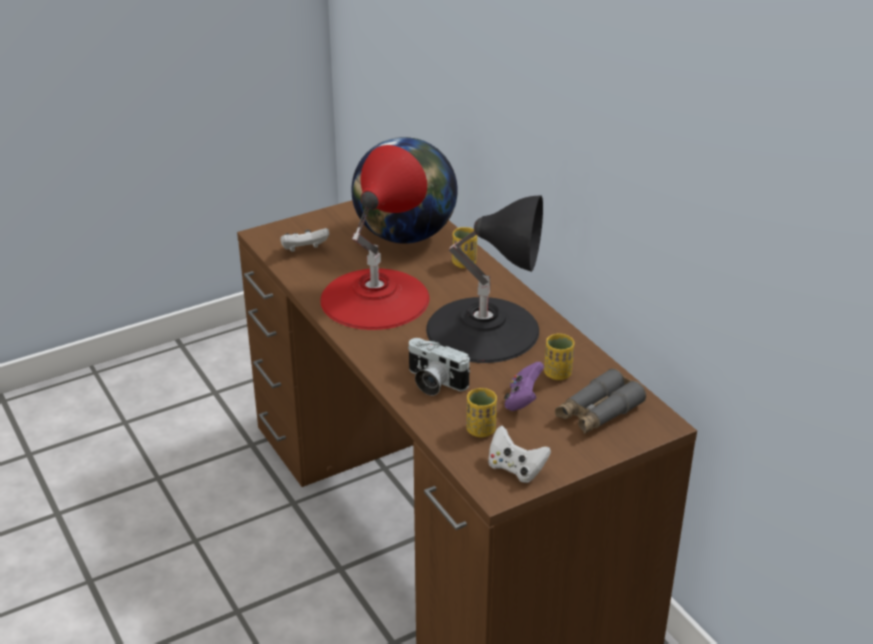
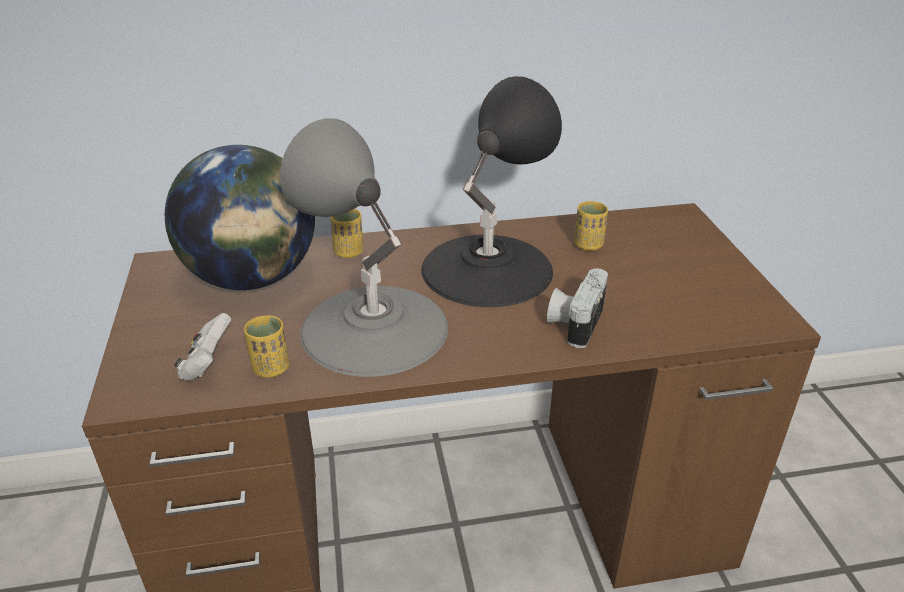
camera: 70 degrees left, 0 degrees up
red table lamp [320,145,430,330] -> grey table lamp [280,118,448,377]
camera [408,338,470,396] -> camera turned 150 degrees clockwise [547,268,608,348]
yellow cup [466,388,497,437] -> yellow cup moved to [244,315,289,378]
white game controller [488,425,551,483] -> none
purple game controller [504,362,544,411] -> none
grey binoculars [555,368,646,434] -> none

